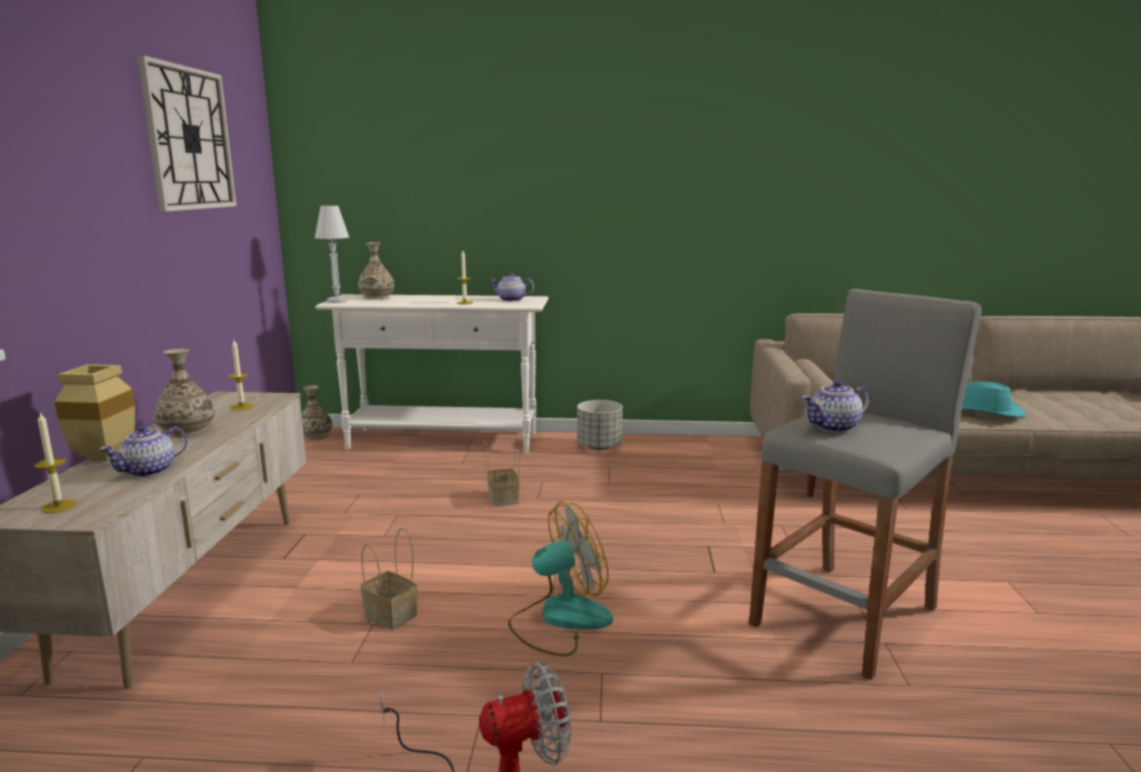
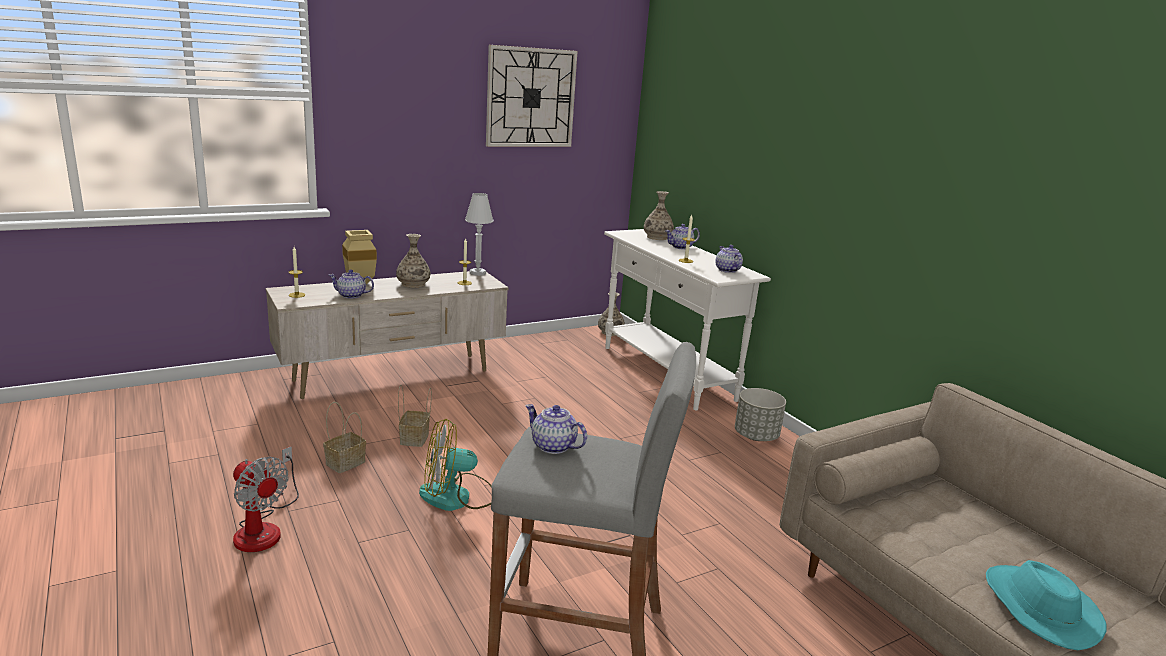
camera: 55 degrees right, 5 degrees up
white table lamp [315,205,349,303] -> white table lamp moved to [465,193,494,276]
basket [484,437,520,507] -> basket moved to [323,402,366,473]
fan [508,501,613,656] -> fan turned 135 degrees clockwise [419,419,492,511]
none -> teapot [665,224,700,250]

